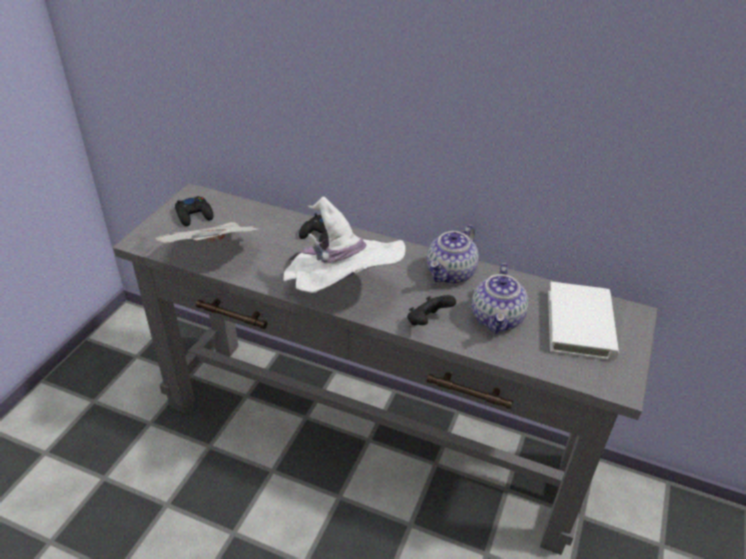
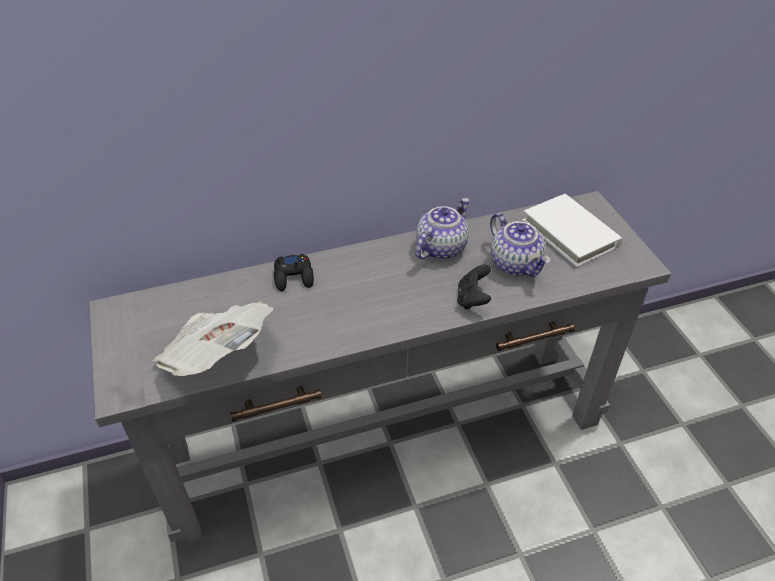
camera: 40 degrees left, 5 degrees up
black game controller [175,196,213,226] -> none
white hat [284,197,406,293] -> none
teapot [427,225,479,284] -> teapot turned 135 degrees counterclockwise [415,198,469,260]

